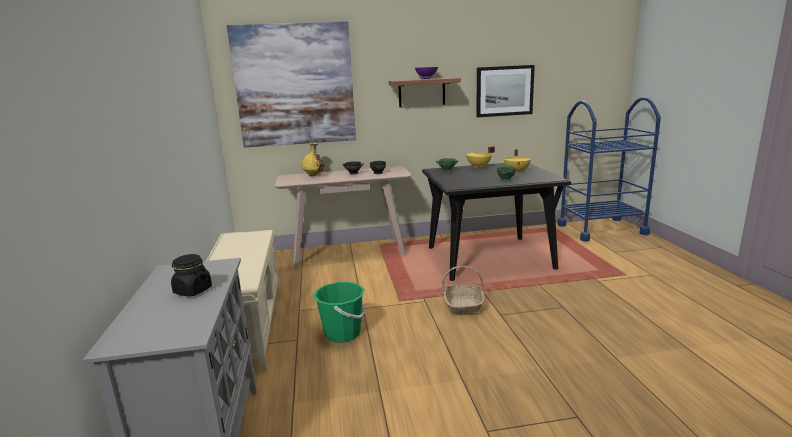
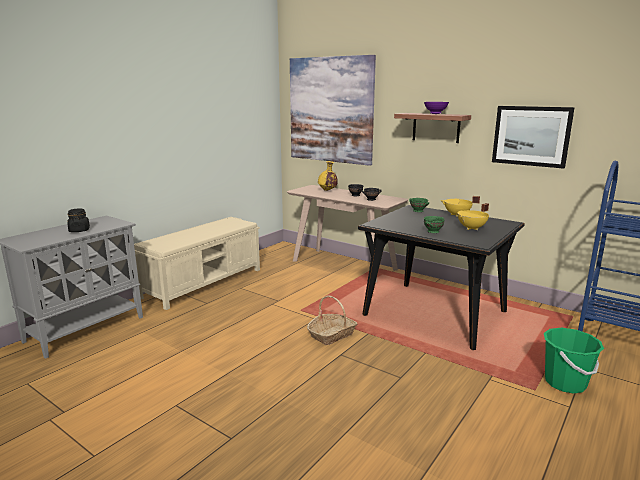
camera: 45 degrees right, 0 degrees up
green bucket [313,282,365,342] -> green bucket moved to [544,328,604,393]

